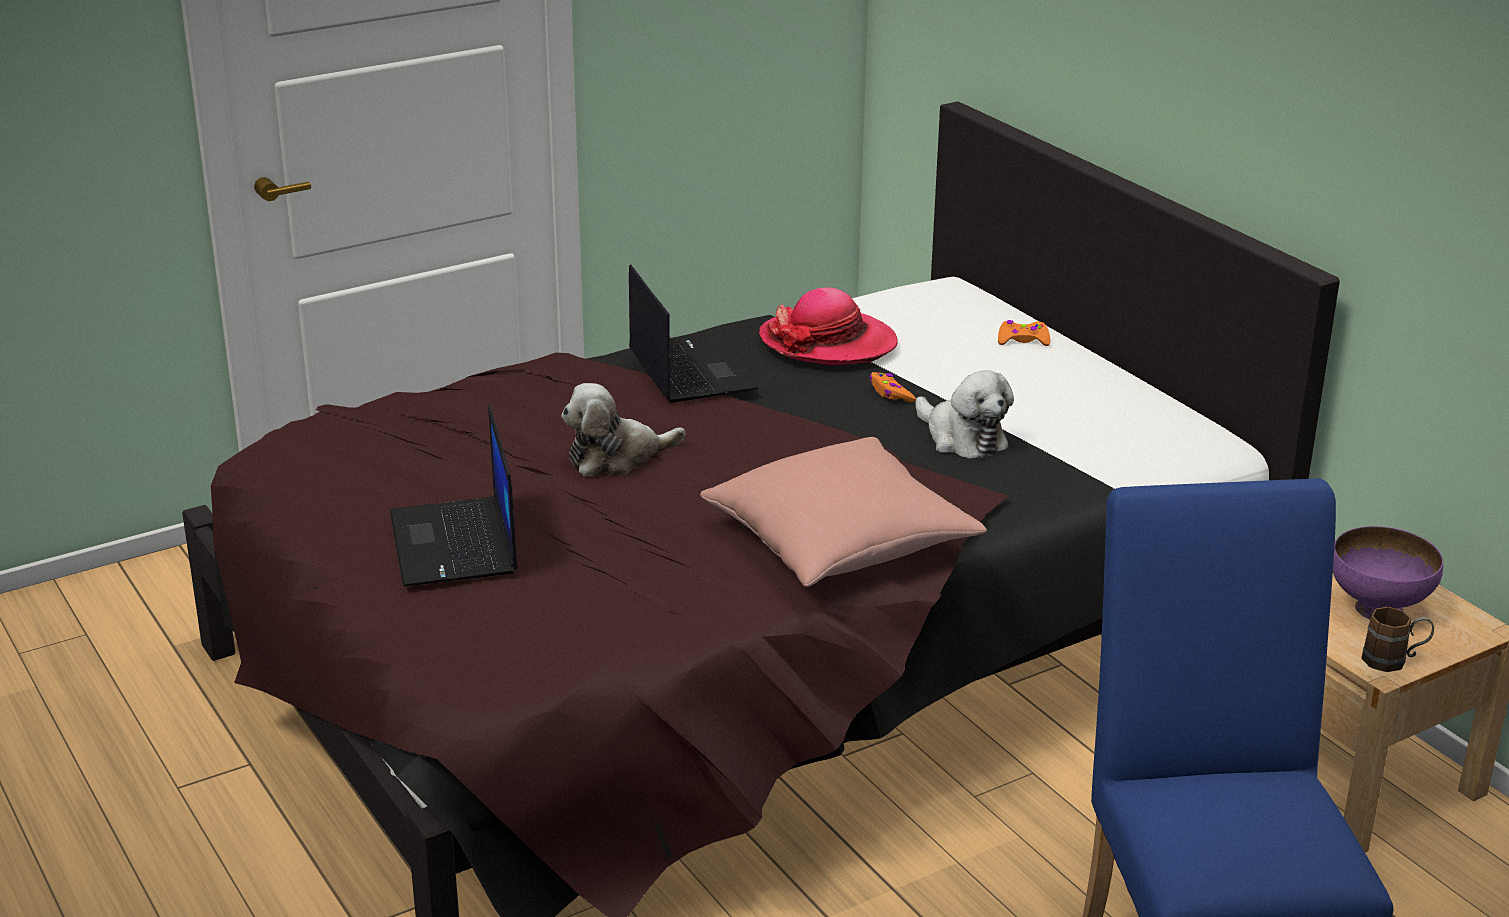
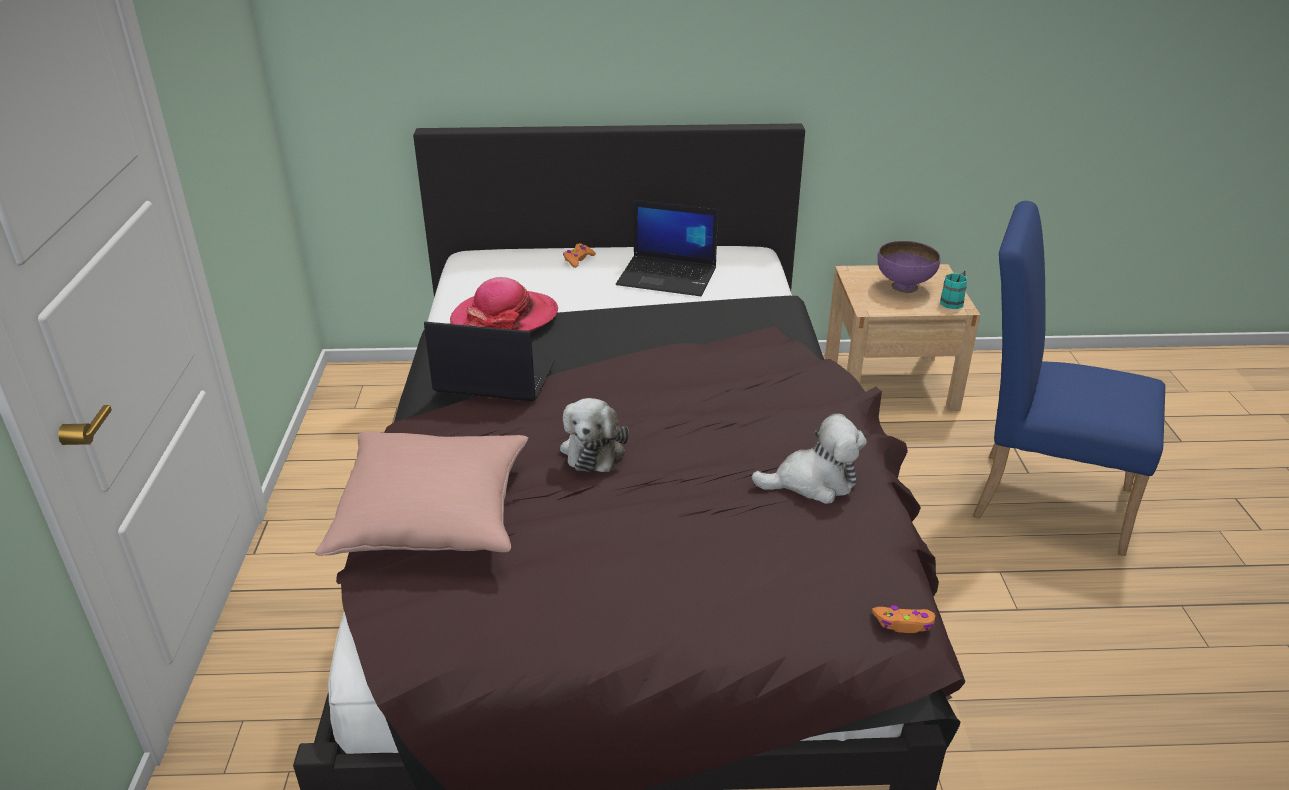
camera: 60 degrees left, 5 degrees up
laptop [390,405,518,587] -> laptop moved to [616,200,718,296]
pink pillow [700,437,987,587] -> pink pillow moved to [315,431,528,556]
orange game controller [870,372,916,403] -> orange game controller moved to [872,605,935,633]
plush toy [915,370,1014,459] -> plush toy moved to [751,413,867,504]
brown mug [1362,607,1434,672] -> turquoise mug [940,270,967,309]

